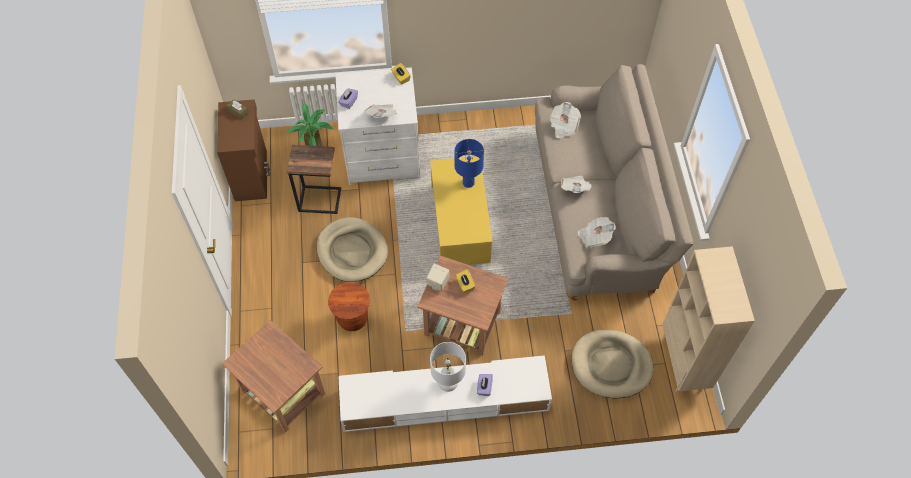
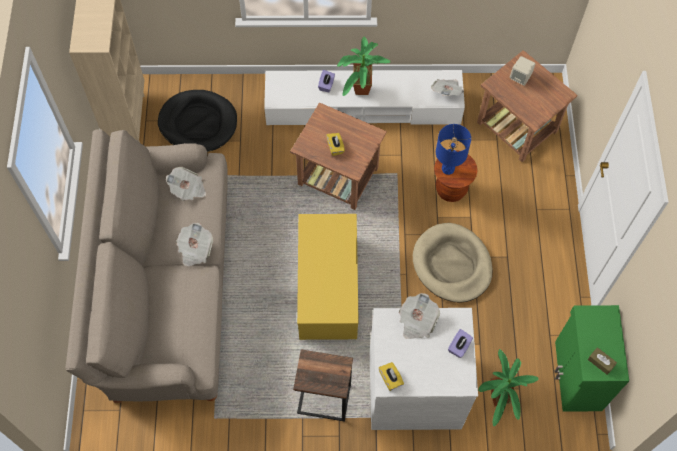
camera: 175 degrees left, 5 degrees up
brown cabinet [217,99,270,201] -> green cabinet [555,305,629,412]
side table [287,145,341,214] -> side table moved to [293,349,353,422]
beige speaker [426,264,450,291] -> beige speaker moved to [510,56,536,85]
white table lamp [430,342,466,392] -> potted plant [337,37,391,96]
blue table lamp [454,139,484,188] -> blue table lamp moved to [436,124,471,175]
newspaper [550,102,581,138] -> newspaper moved to [431,79,464,96]
beige dog bed [571,329,654,398] -> black dog bed [158,90,237,152]

